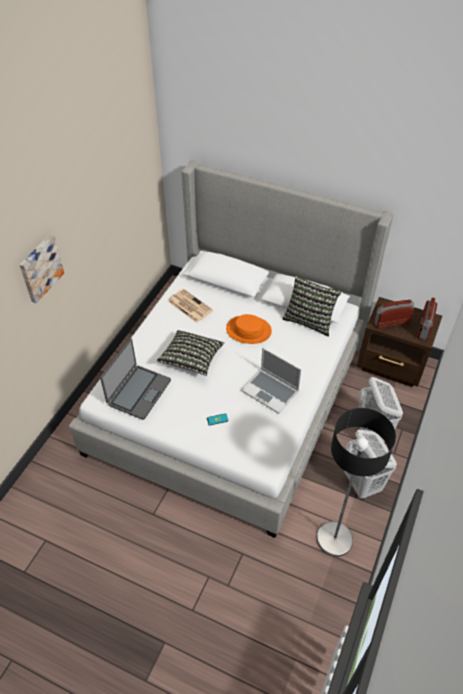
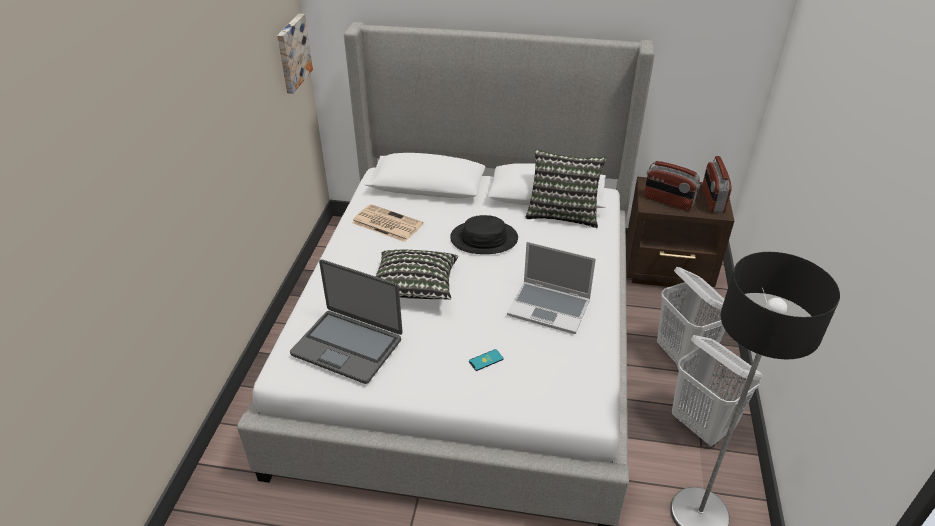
camera: 15 degrees left, 10 degrees down
picture [20,235,64,303] -> picture moved to [277,14,313,94]
laptop [100,339,171,420] -> laptop turned 105 degrees clockwise [290,259,403,384]
orange hat [226,314,272,344] -> black hat [450,215,518,254]
radio [374,300,414,329] -> radio turned 120 degrees counterclockwise [644,161,700,211]

